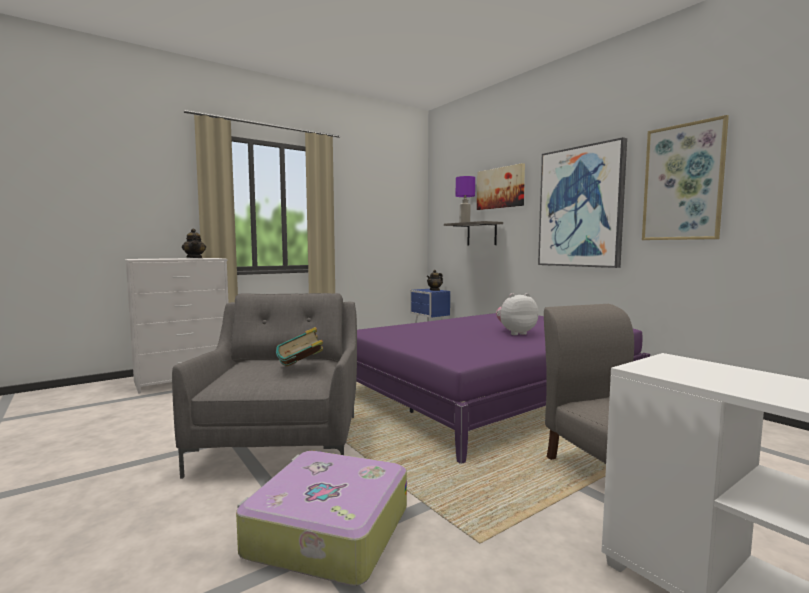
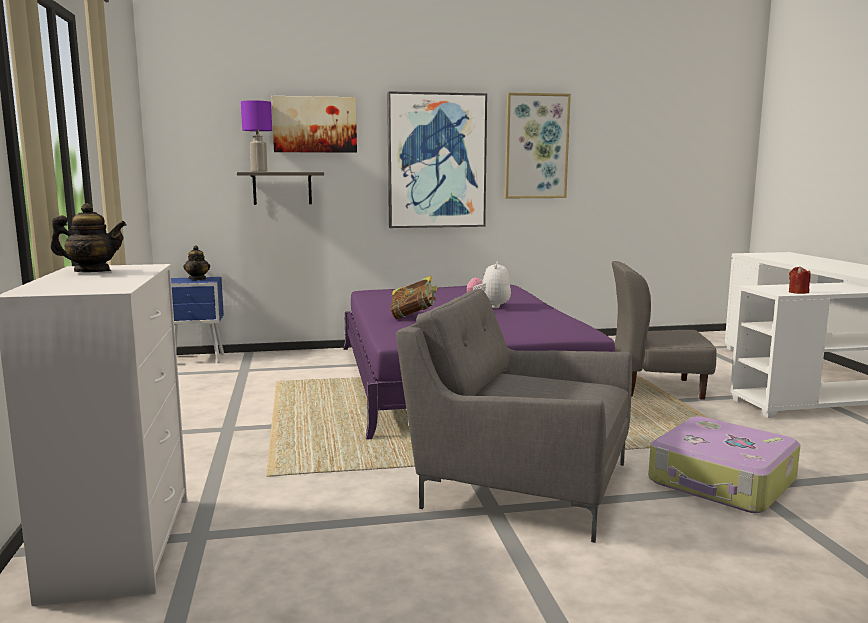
camera: 65 degrees left, 5 degrees up
book [276,327,323,366] -> book moved to [390,276,437,319]
none -> red candle [789,266,811,294]

